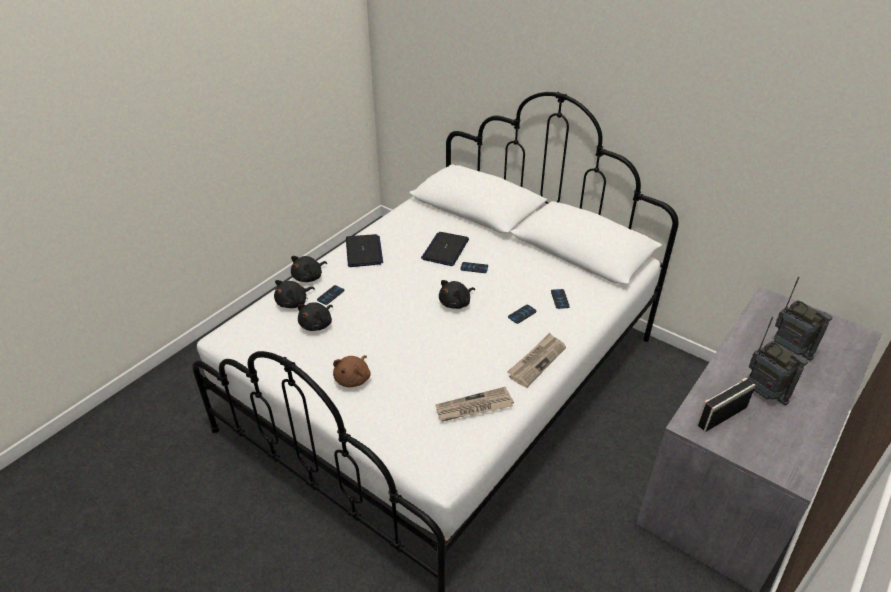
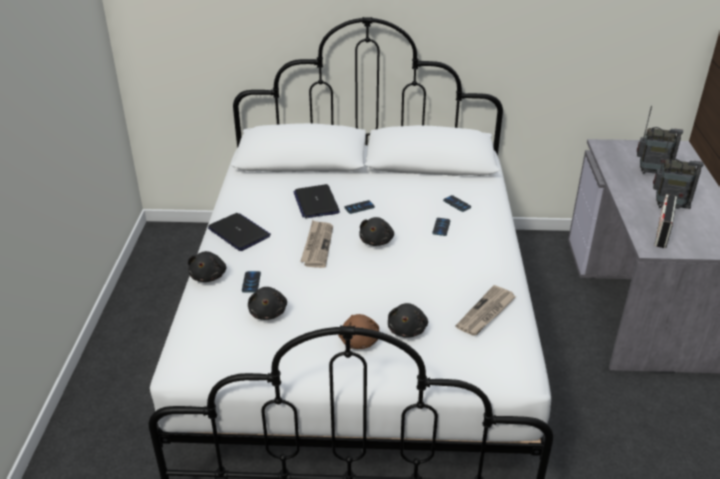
camera: 35 degrees left, 5 degrees down
black plush toy [274,280,315,308] -> black plush toy moved to [388,303,428,338]
newspaper [507,333,566,388] -> newspaper moved to [300,220,333,268]

